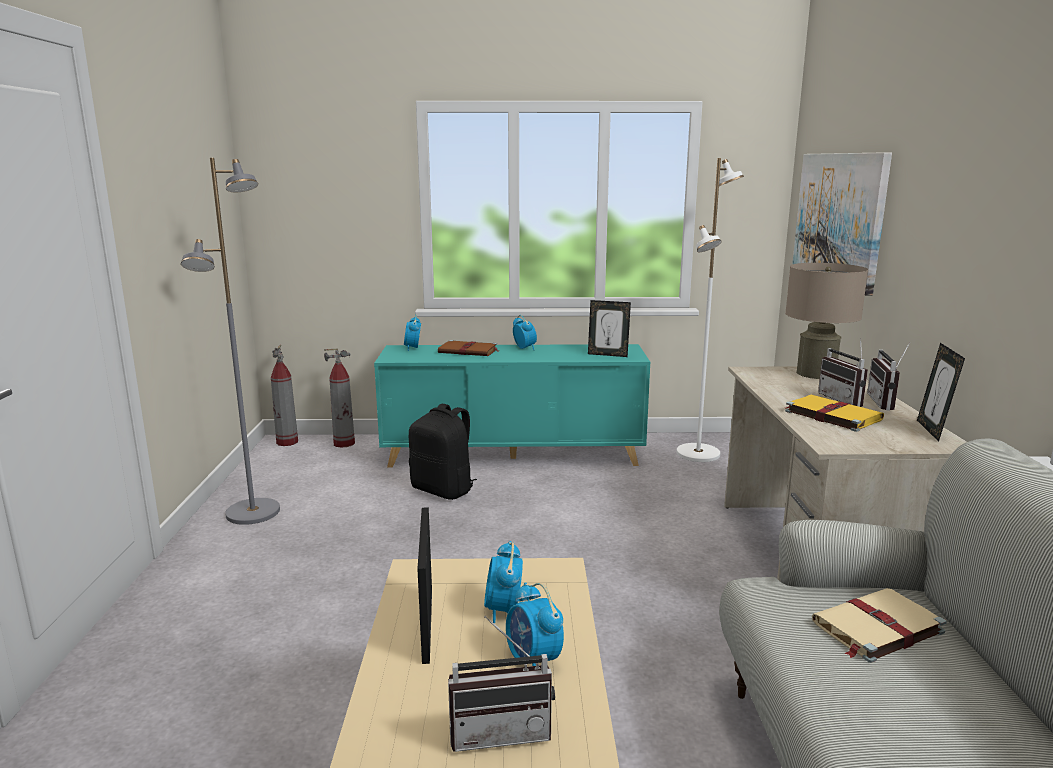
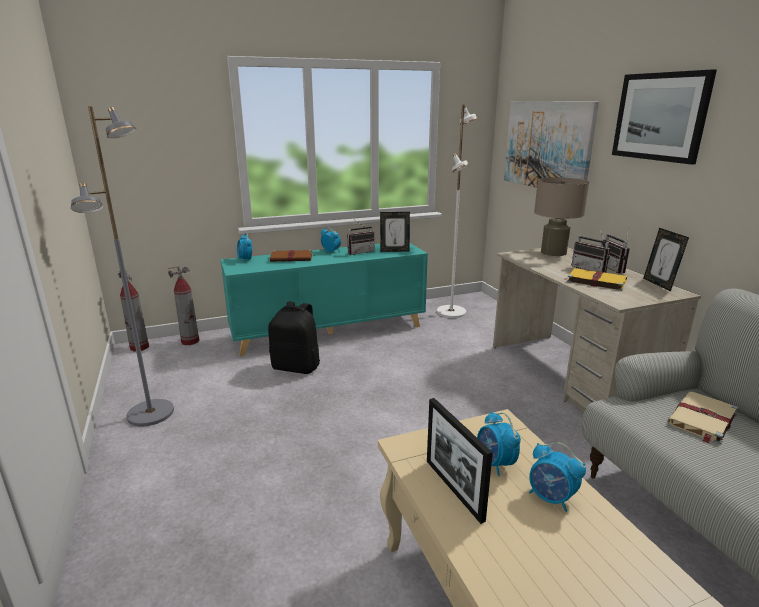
camera: 20 degrees left, 5 degrees up
radio [448,616,555,752] -> radio moved to [348,219,375,255]
none -> picture [612,69,717,165]

